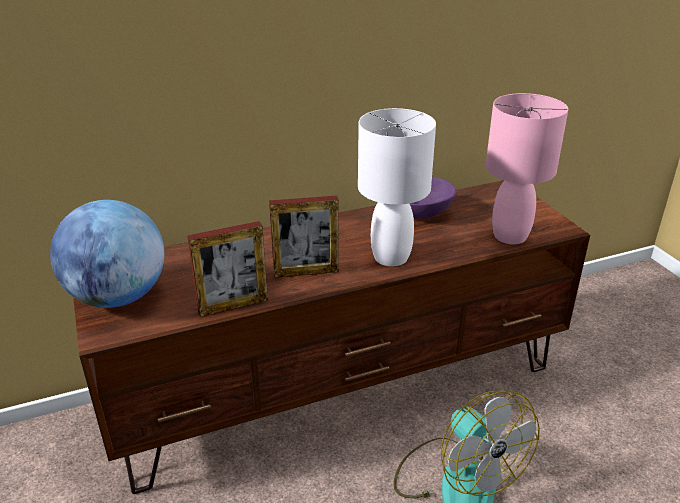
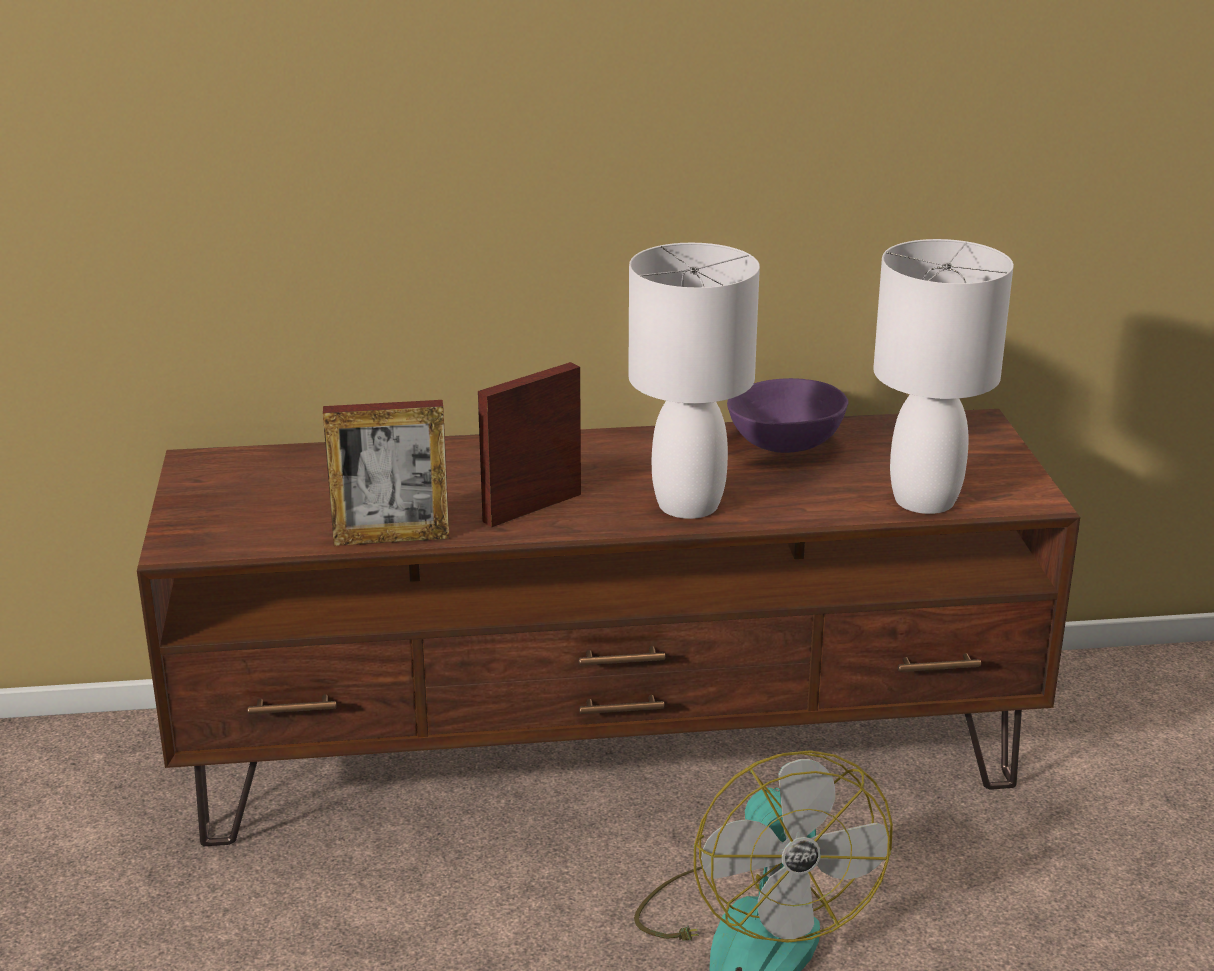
camera: 15 degrees right, 5 degrees down
globe [50,200,165,308] -> none
picture frame [269,196,339,278] -> picture frame turned 135 degrees clockwise [478,362,581,527]
pink table lamp [486,93,568,244] -> white table lamp [873,239,1014,514]

